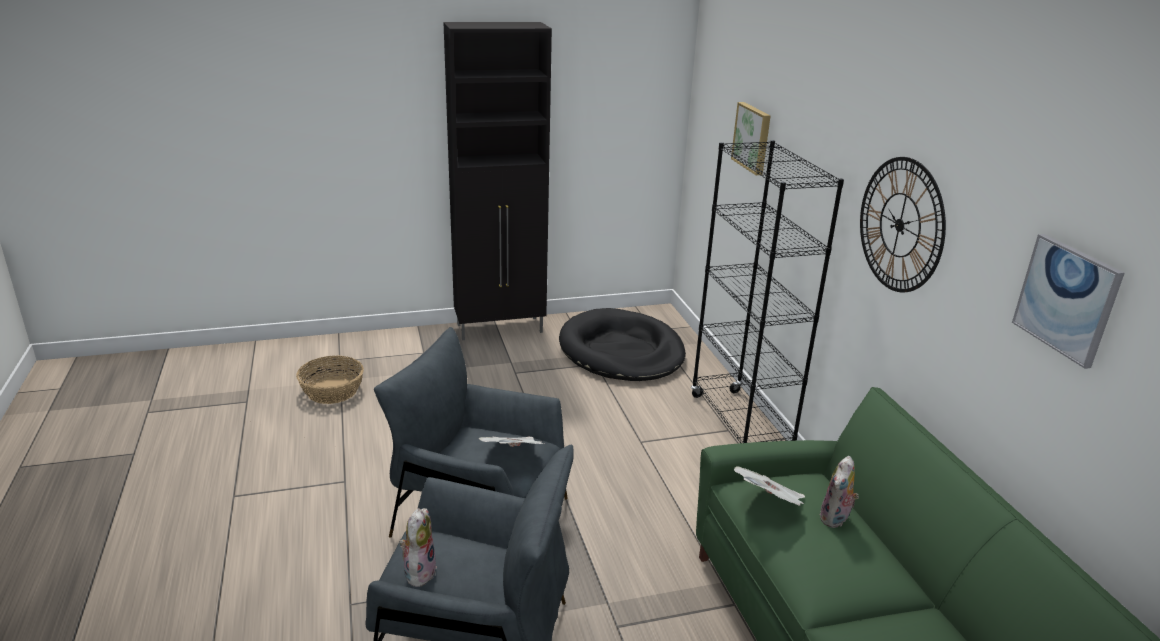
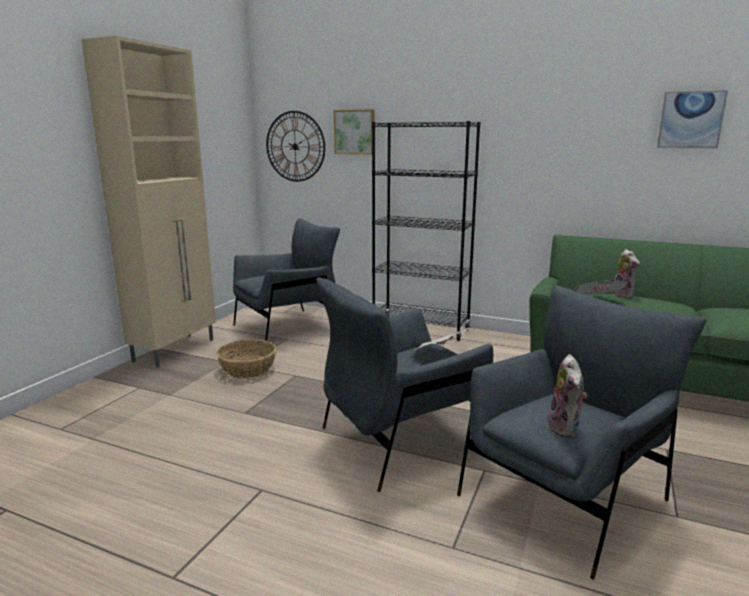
camera: 50 degrees left, 10 degrees down
basket [296,355,364,404] -> basket moved to [216,339,277,379]
plush toy [399,508,437,587] -> plush toy turned 135 degrees counterclockwise [547,354,588,437]
black cabinet [443,22,552,340] -> beige cabinet [81,36,216,368]
black dog bed [559,308,686,381] -> grey armchair [233,218,340,341]
wall clock [860,157,946,292] -> wall clock moved to [266,111,325,182]

